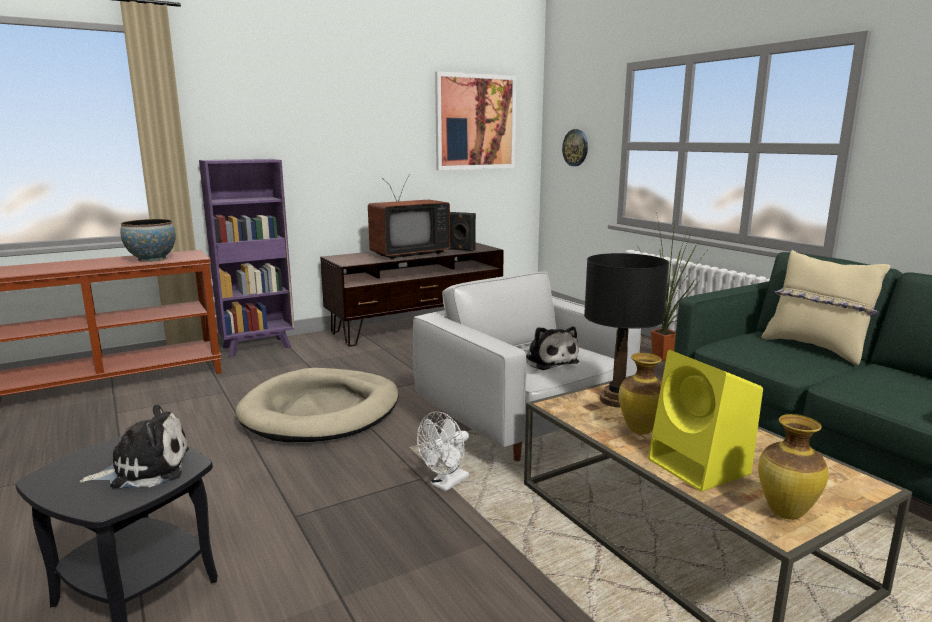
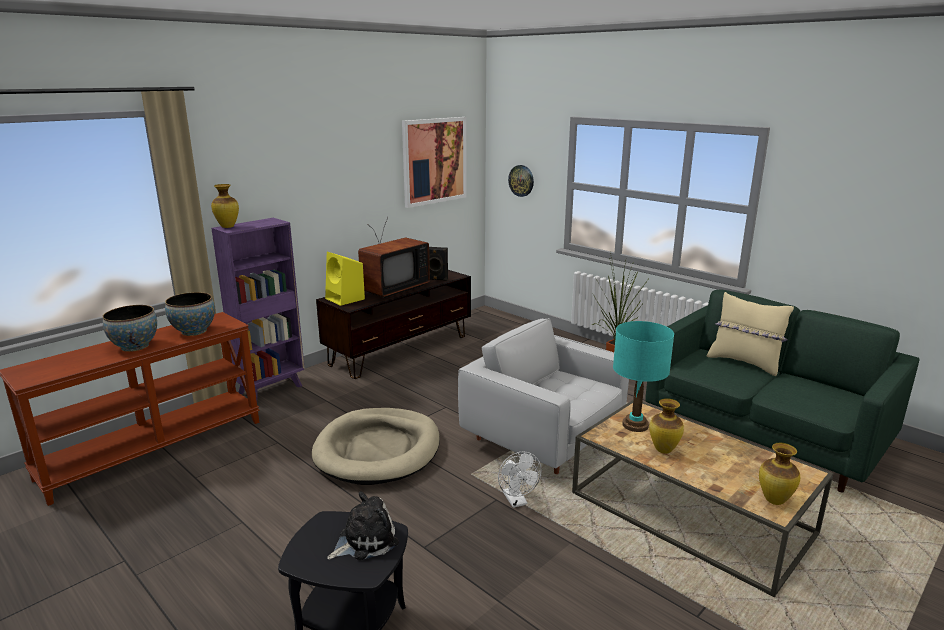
camera: 15 degrees left, 5 degrees up
white fan [417,412,469,491] -> white fan turned 45 degrees counterclockwise [498,451,542,508]
plush toy [525,326,579,370] -> none
black table lamp [584,253,669,408] -> turquoise table lamp [613,321,674,432]
yellow speaker [648,350,763,492] -> yellow speaker moved to [325,252,365,306]
none -> bowl [102,305,157,352]
none -> vase [211,184,239,228]

